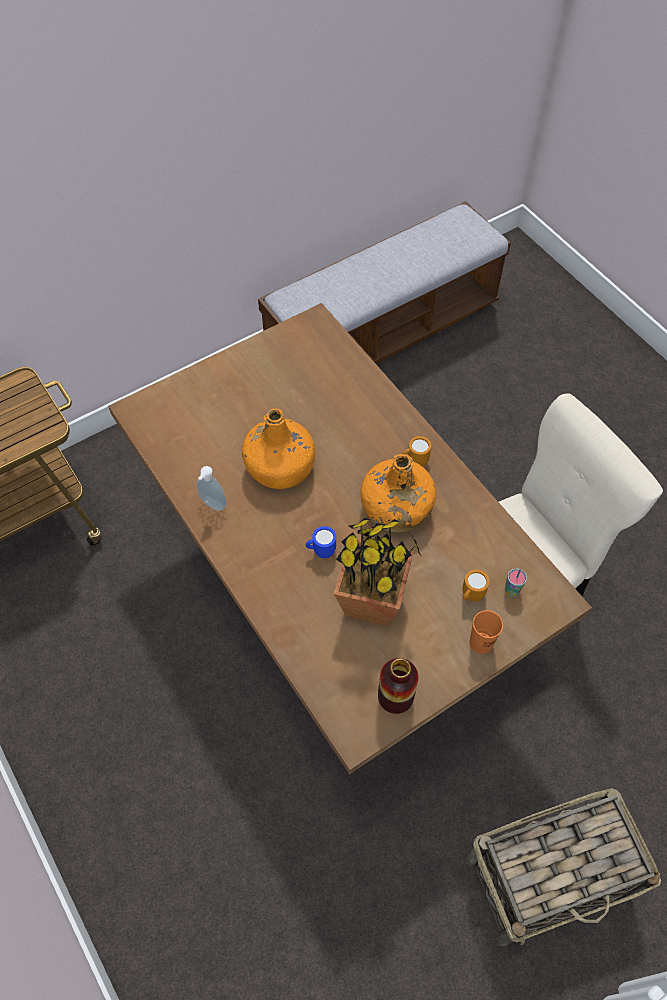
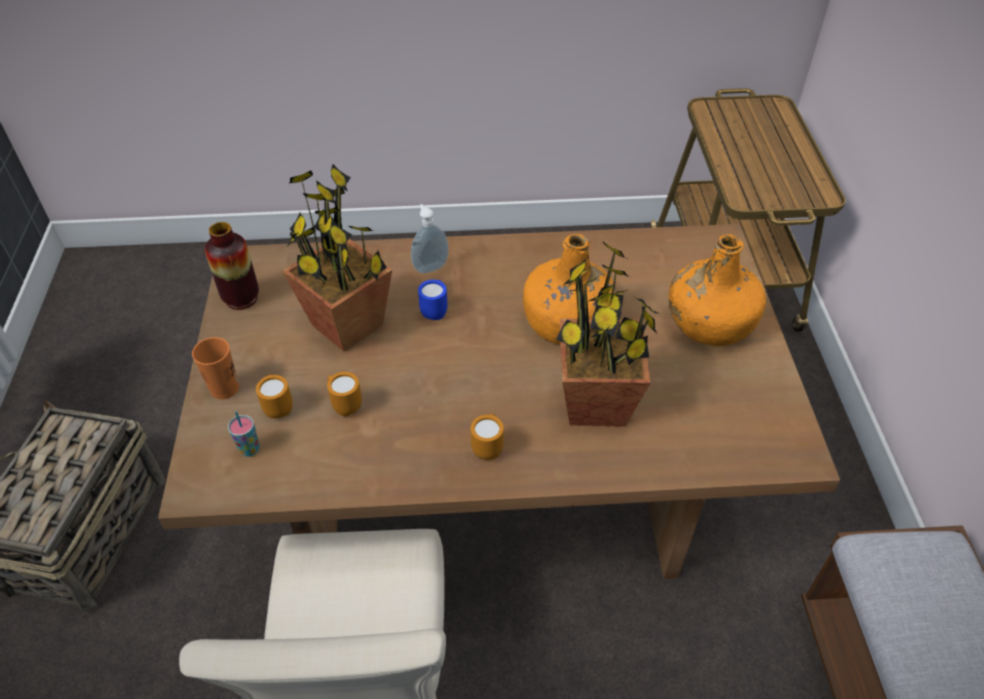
camera: 120 degrees right, 10 degrees down
soap dispenser [196,466,227,511] -> soap dispenser moved to [411,204,449,274]
orange bottle [360,454,436,533] -> orange bottle moved to [669,234,766,346]
none -> orange mug [327,372,362,416]
none -> potted plant [556,241,659,426]

